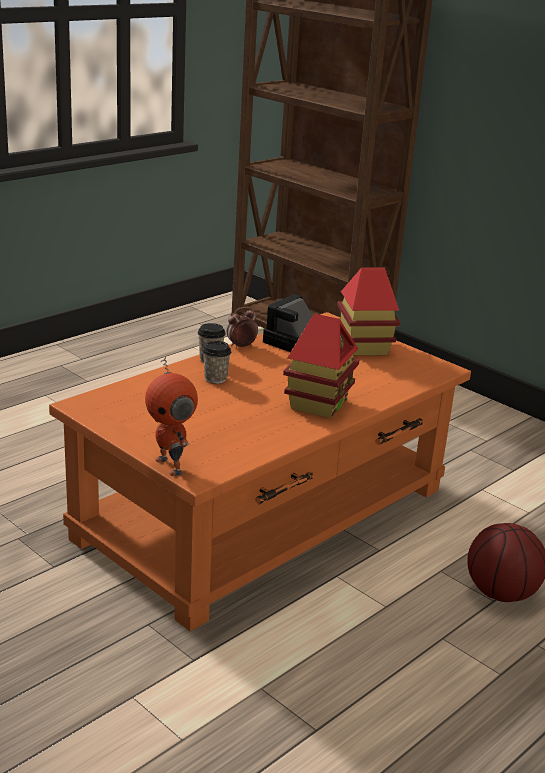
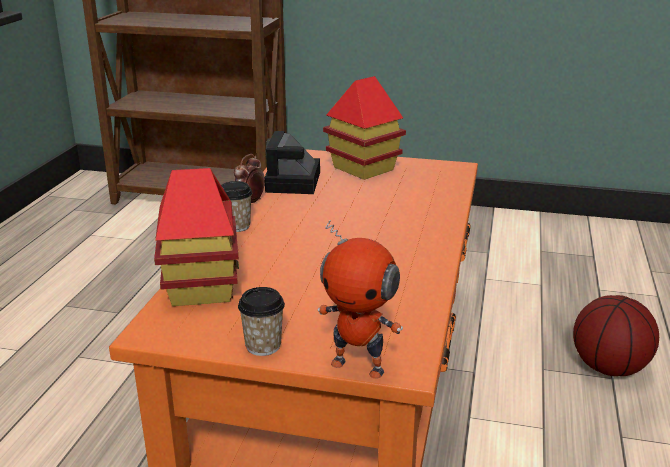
camera: 30 degrees left, 0 degrees up
cup [202,341,231,384] -> cup moved to [238,287,285,356]
toy house [283,314,359,418] -> toy house moved to [154,168,239,306]

